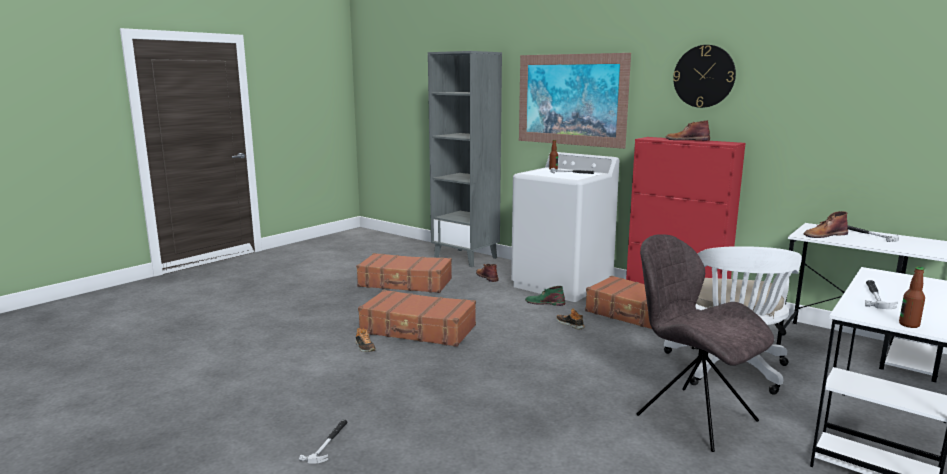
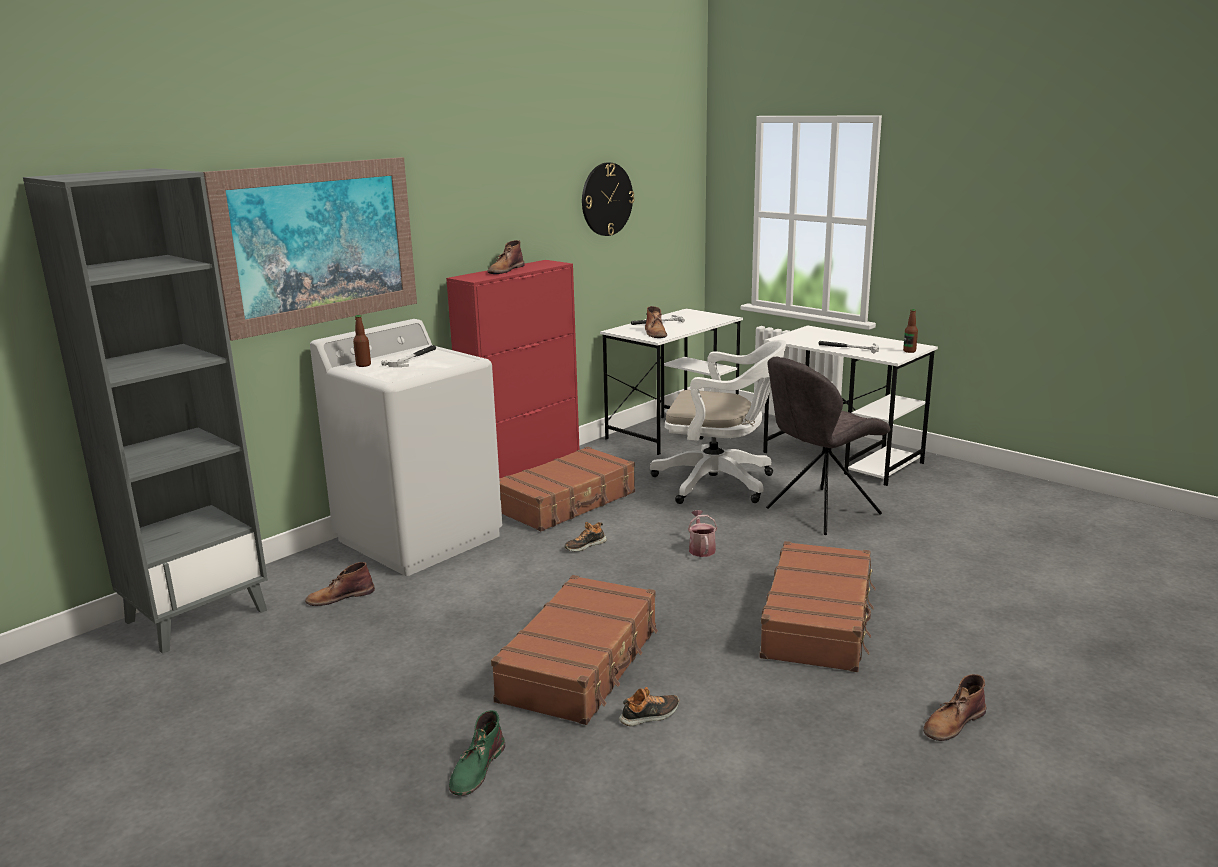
camera: 85 degrees left, 5 degrees up
hammer [299,419,347,464] -> brown boot [923,674,986,741]
brown suitcase [356,253,452,293] -> brown suitcase moved to [759,541,875,672]
green boot [525,286,565,306] -> green boot moved to [449,710,505,796]
wall clock [673,45,736,108] -> wall clock moved to [582,163,634,236]
none -> watering can [688,510,717,557]

